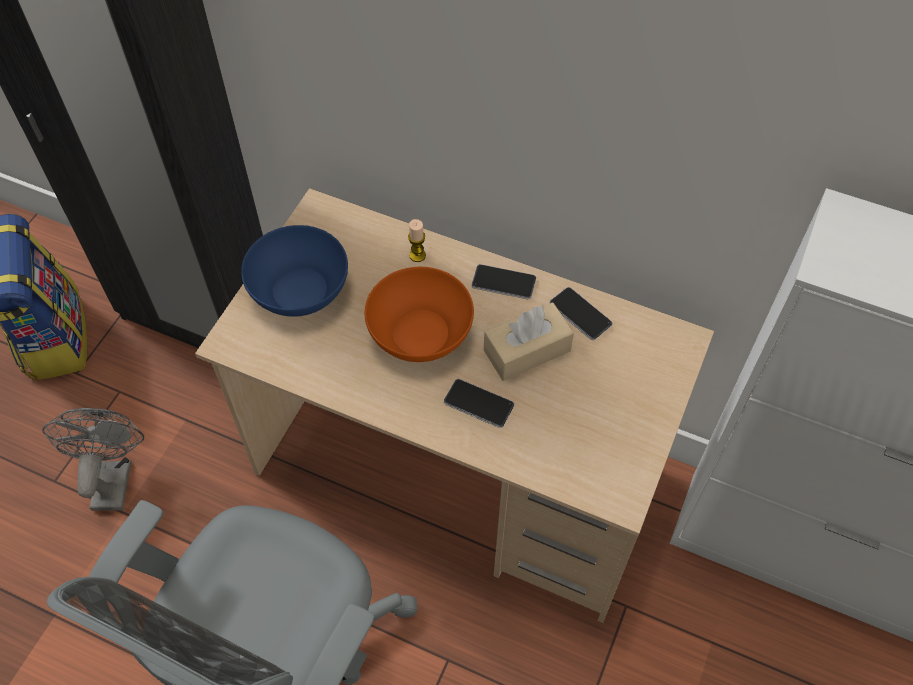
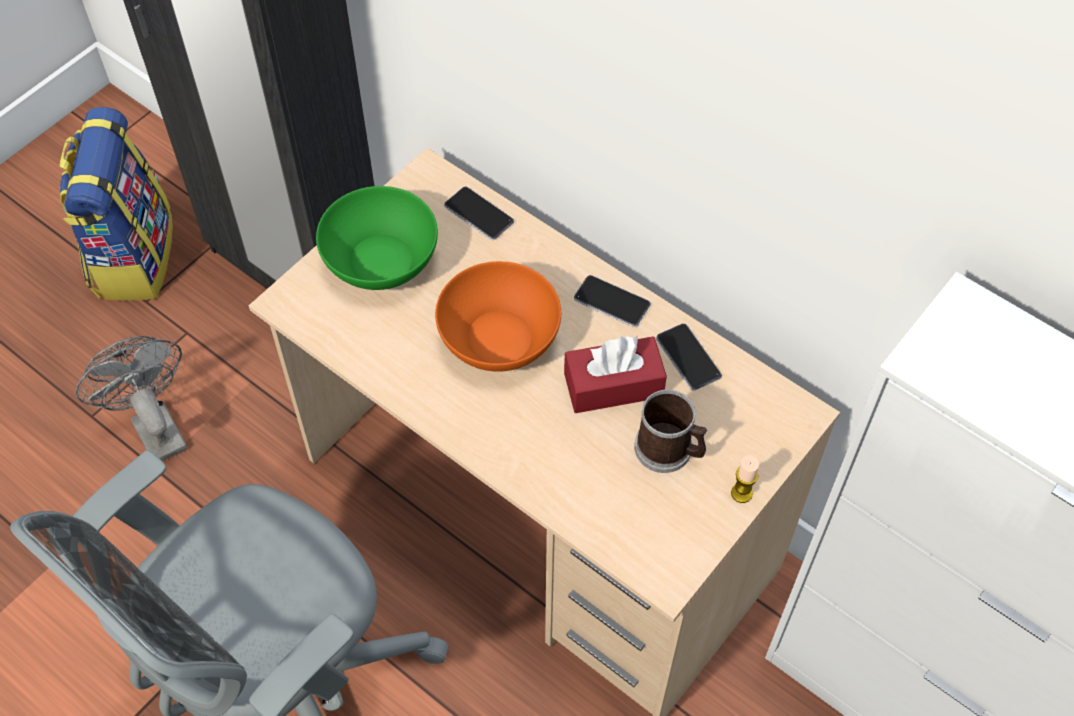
camera: 15 degrees right, 0 degrees up
grey fan [42,408,144,511] -> grey fan turned 45 degrees counterclockwise [76,336,187,461]
blue bowl [241,225,348,317] -> green bowl [316,186,438,290]
candle [408,219,426,262] -> candle moved to [731,455,759,503]
phone [444,379,514,428] -> phone moved to [444,187,514,240]
beige tissue box [484,302,574,381] -> red tissue box [564,335,667,413]
none -> mug [634,390,707,473]

